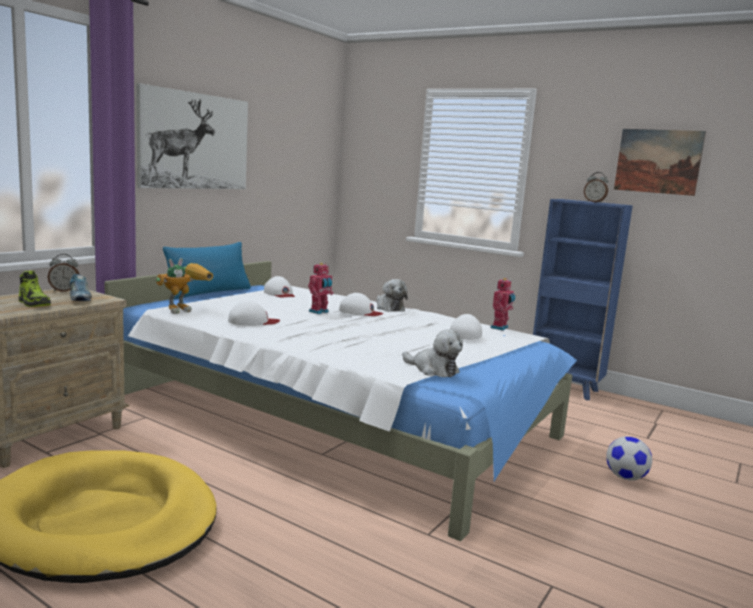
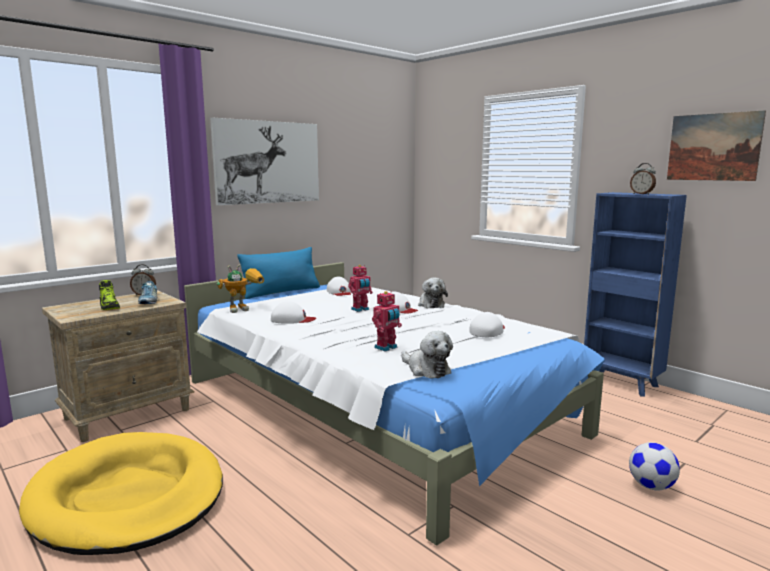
camera: 15 degrees right, 0 degrees up
toy robot [490,278,515,331] -> toy robot moved to [372,291,402,352]

